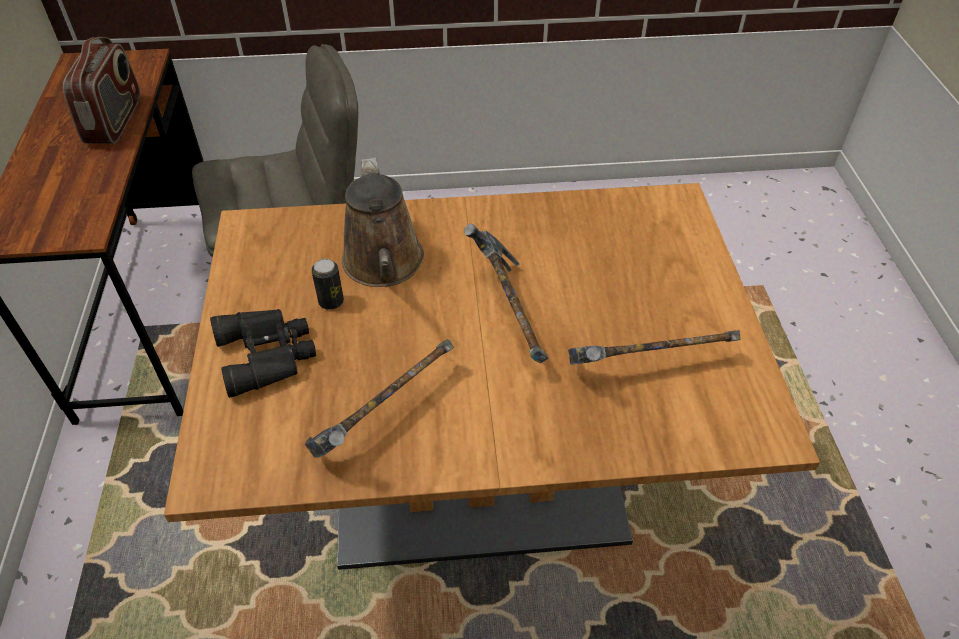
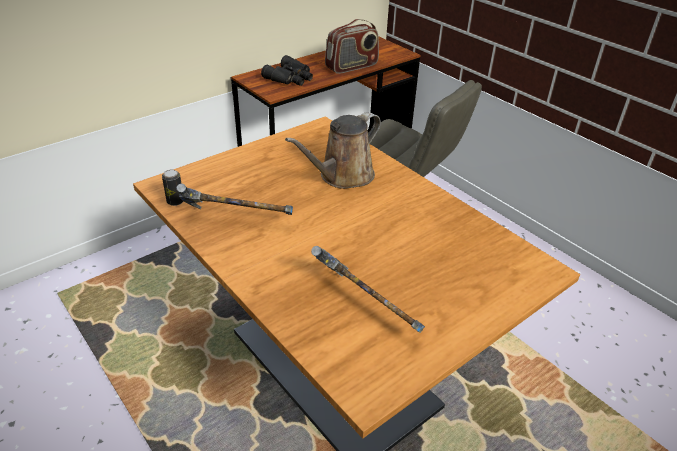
camera: 55 degrees right, 10 degrees down
black binoculars [210,309,316,398] -> black binoculars moved to [261,55,313,86]
can [311,259,344,310] -> can moved to [162,170,183,206]
hammer [464,224,548,363] -> none

